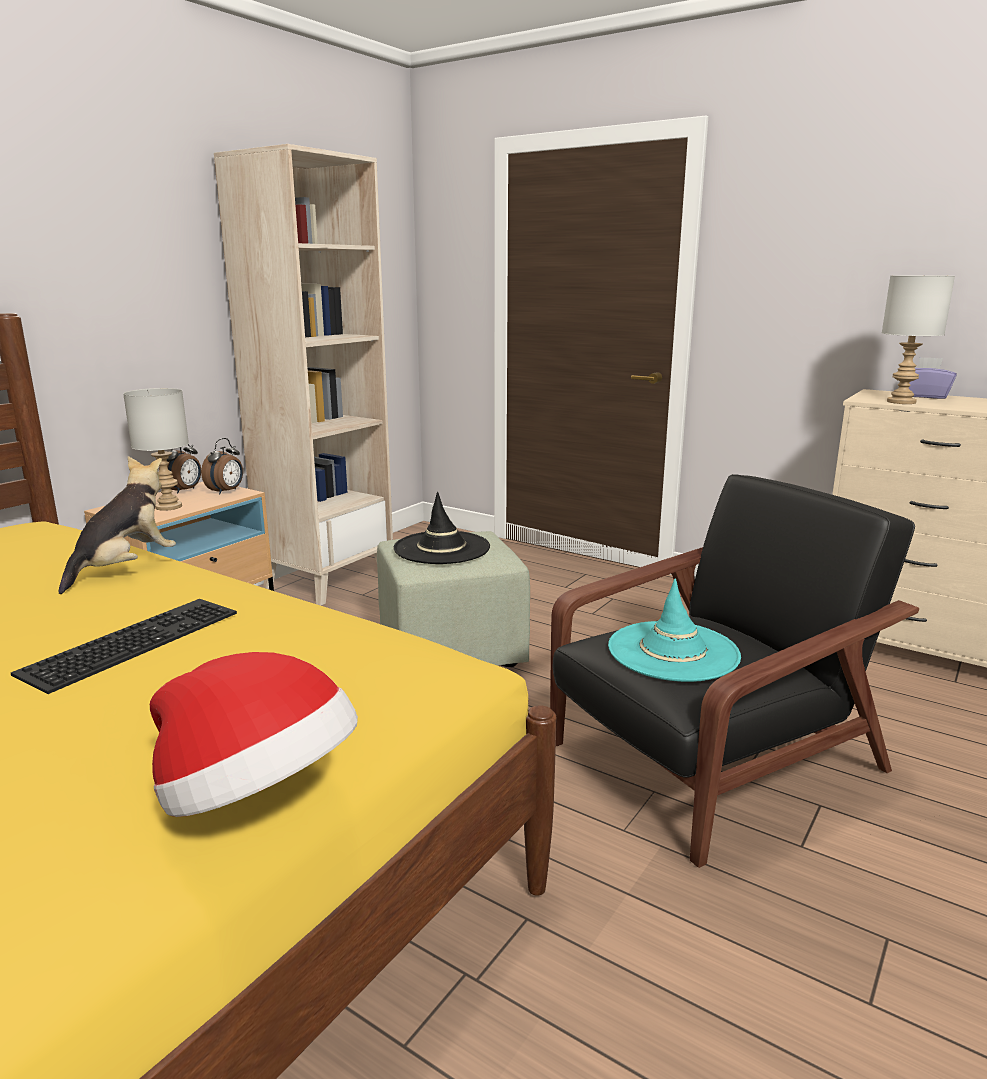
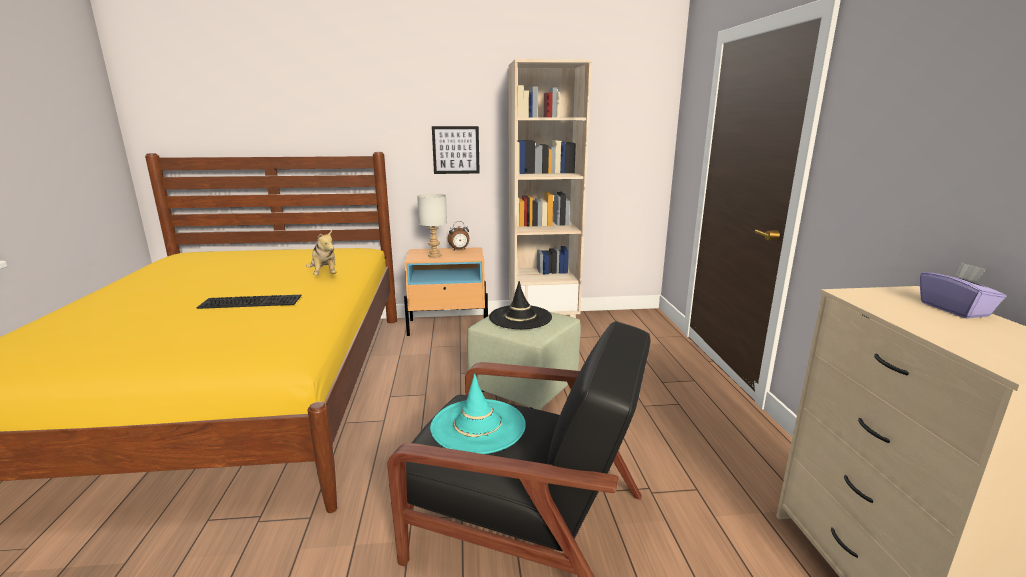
camera: 50 degrees right, 0 degrees up
plush toy [59,456,176,594] -> plush toy turned 75 degrees clockwise [306,230,336,275]
hat [150,652,358,817] -> none
alarm clock [201,438,243,494] -> none
grey table lamp [882,275,955,404] -> none
none -> picture [432,126,480,174]

